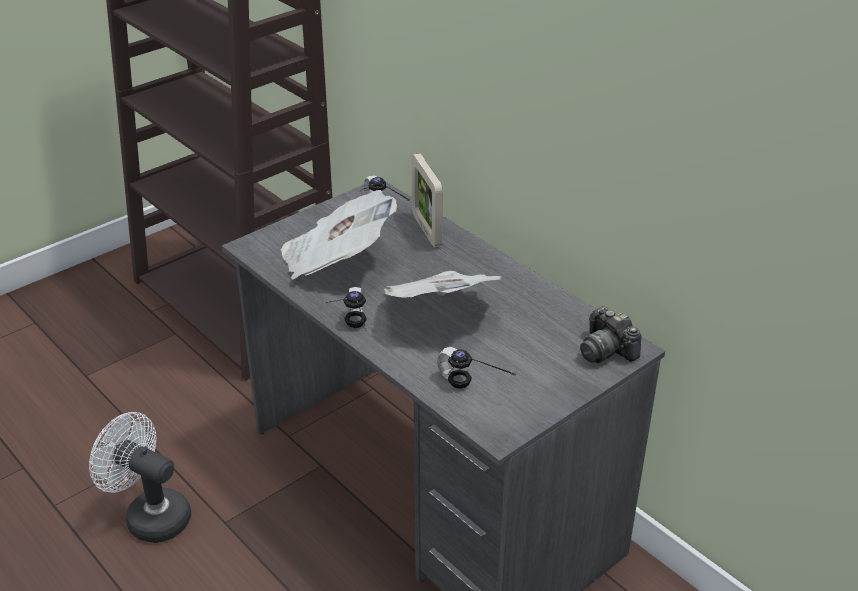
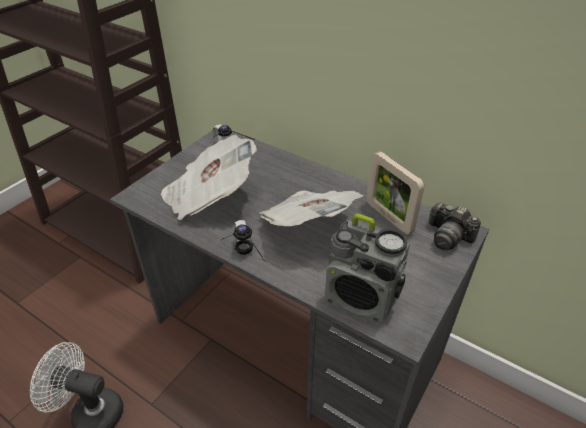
camera: 15 degrees left, 5 degrees up
picture frame [411,153,443,247] -> picture frame moved to [367,151,425,234]
headphones [437,347,516,389] -> radio [325,214,410,323]

